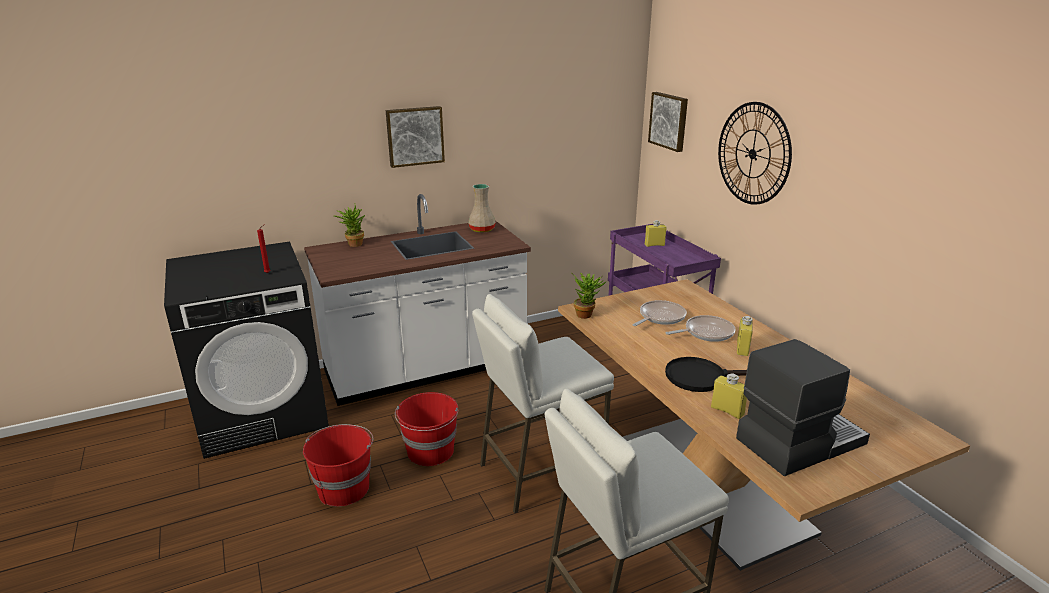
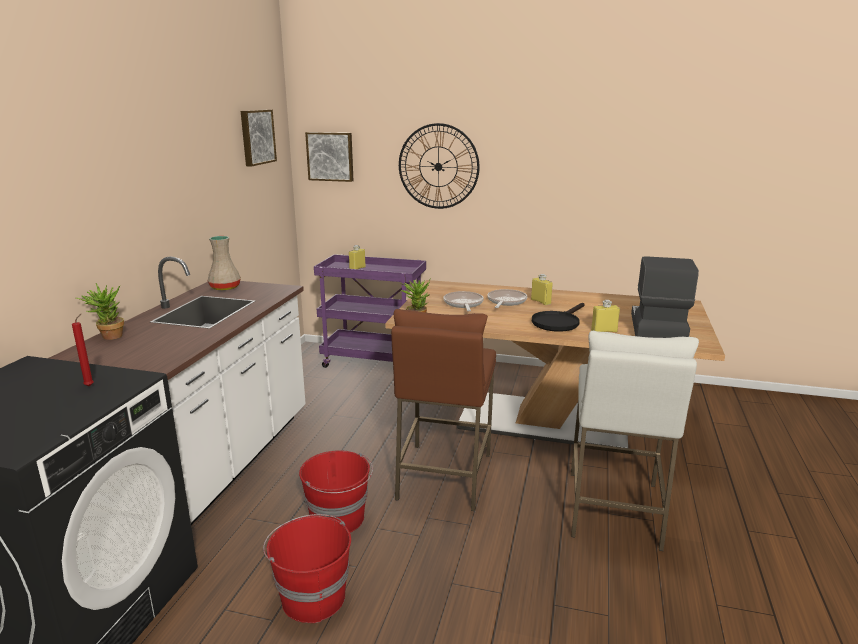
camera: 50 degrees left, 5 degrees down
picture [386,106,445,168] -> picture moved to [241,109,277,167]
white stool [472,294,614,513] -> brown stool [391,309,496,511]

